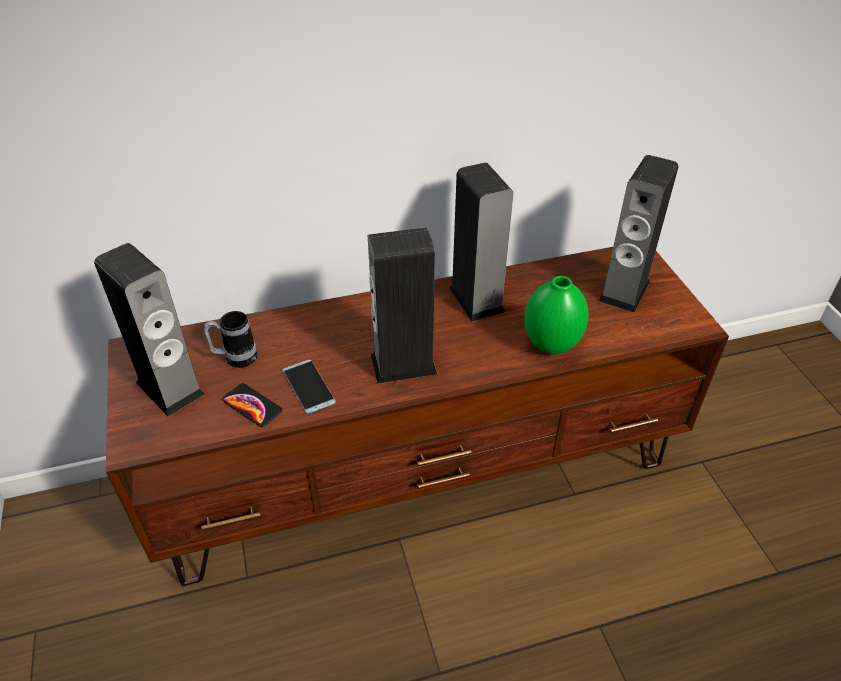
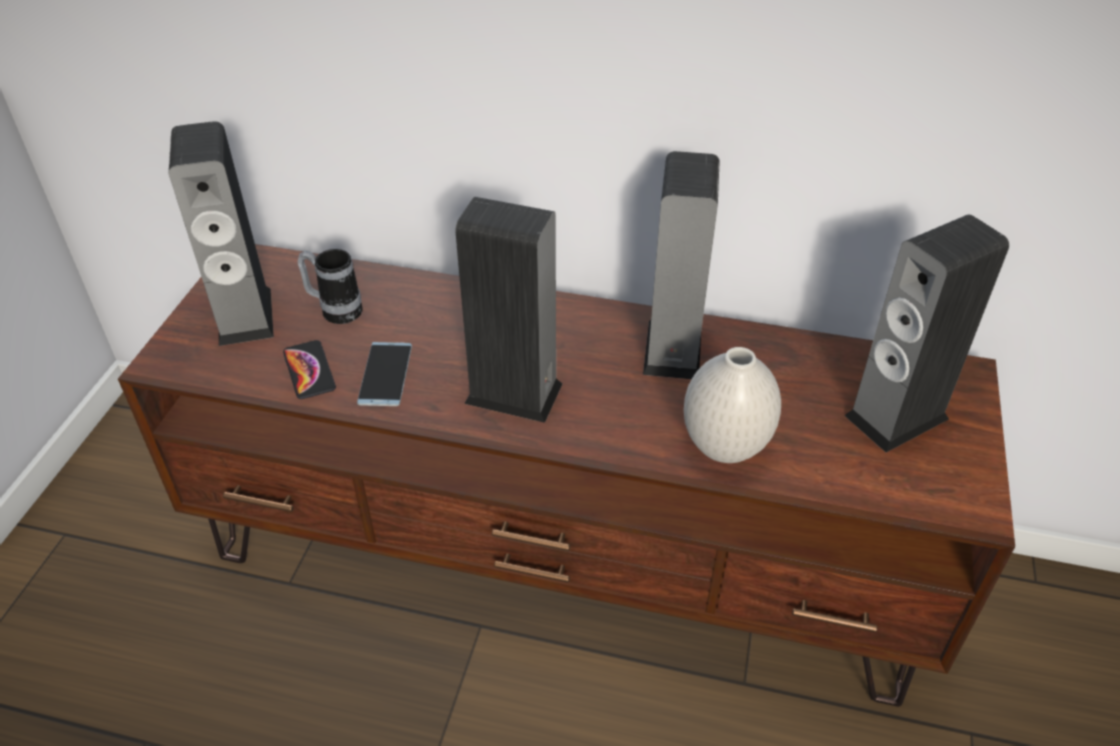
camera: 30 degrees right, 0 degrees up
green vase [524,276,589,355] -> white vase [684,347,781,463]

